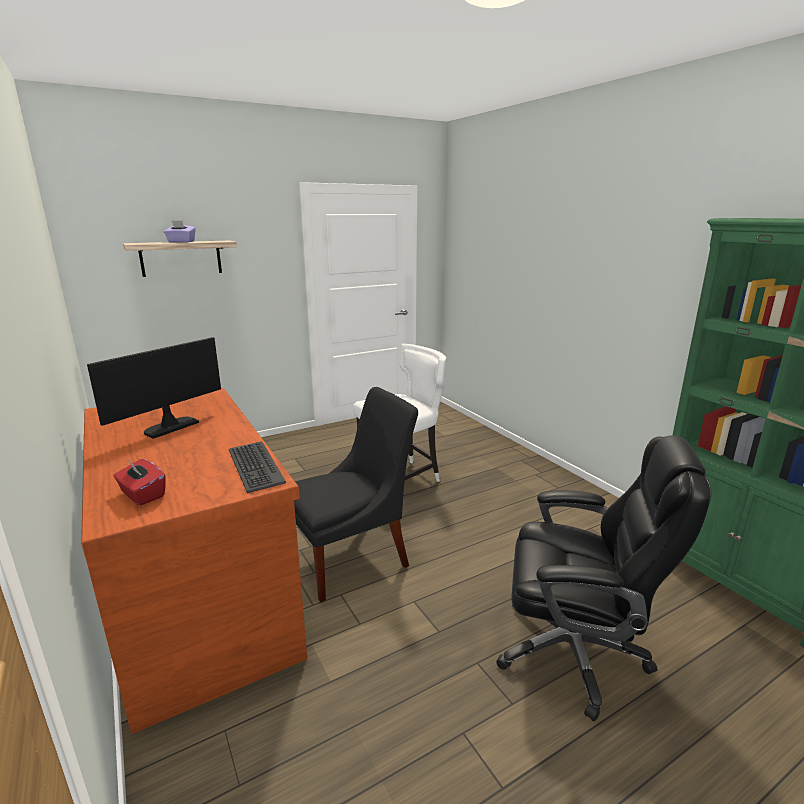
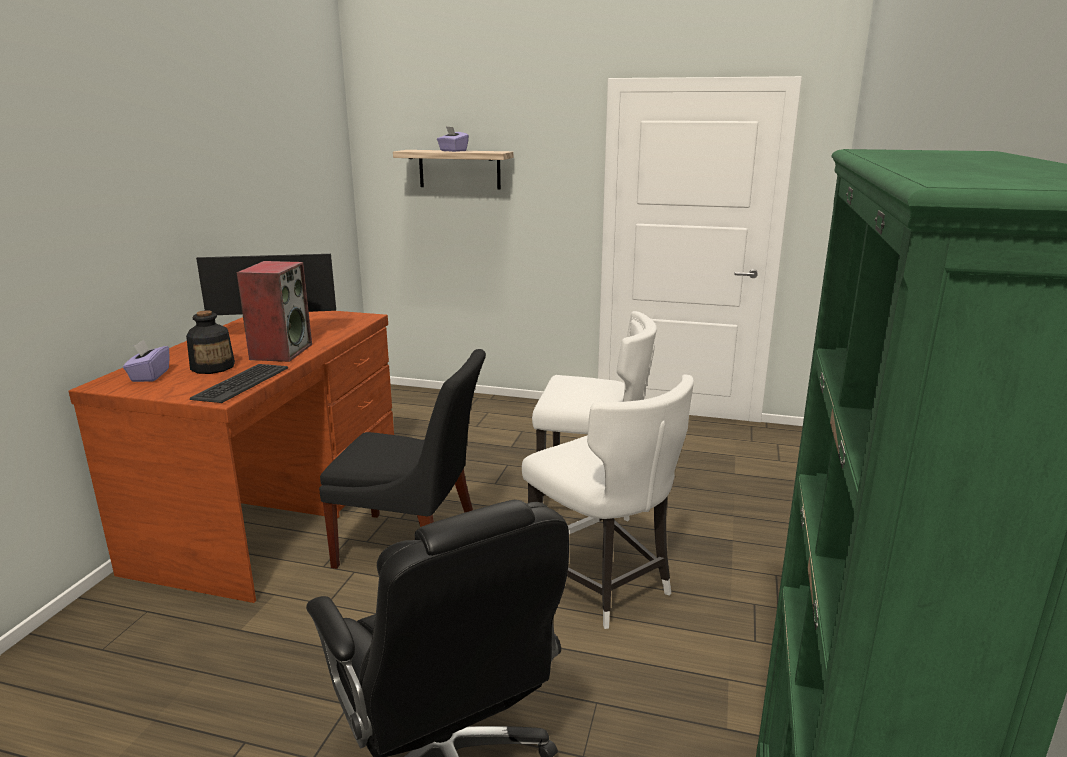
camera: 45 degrees right, 0 degrees up
red tissue box [113,458,165,506] -> purple tissue box [123,339,170,382]
none -> bottle [186,310,235,374]
none -> speaker [237,261,312,362]
none -> white chair [522,374,694,629]

